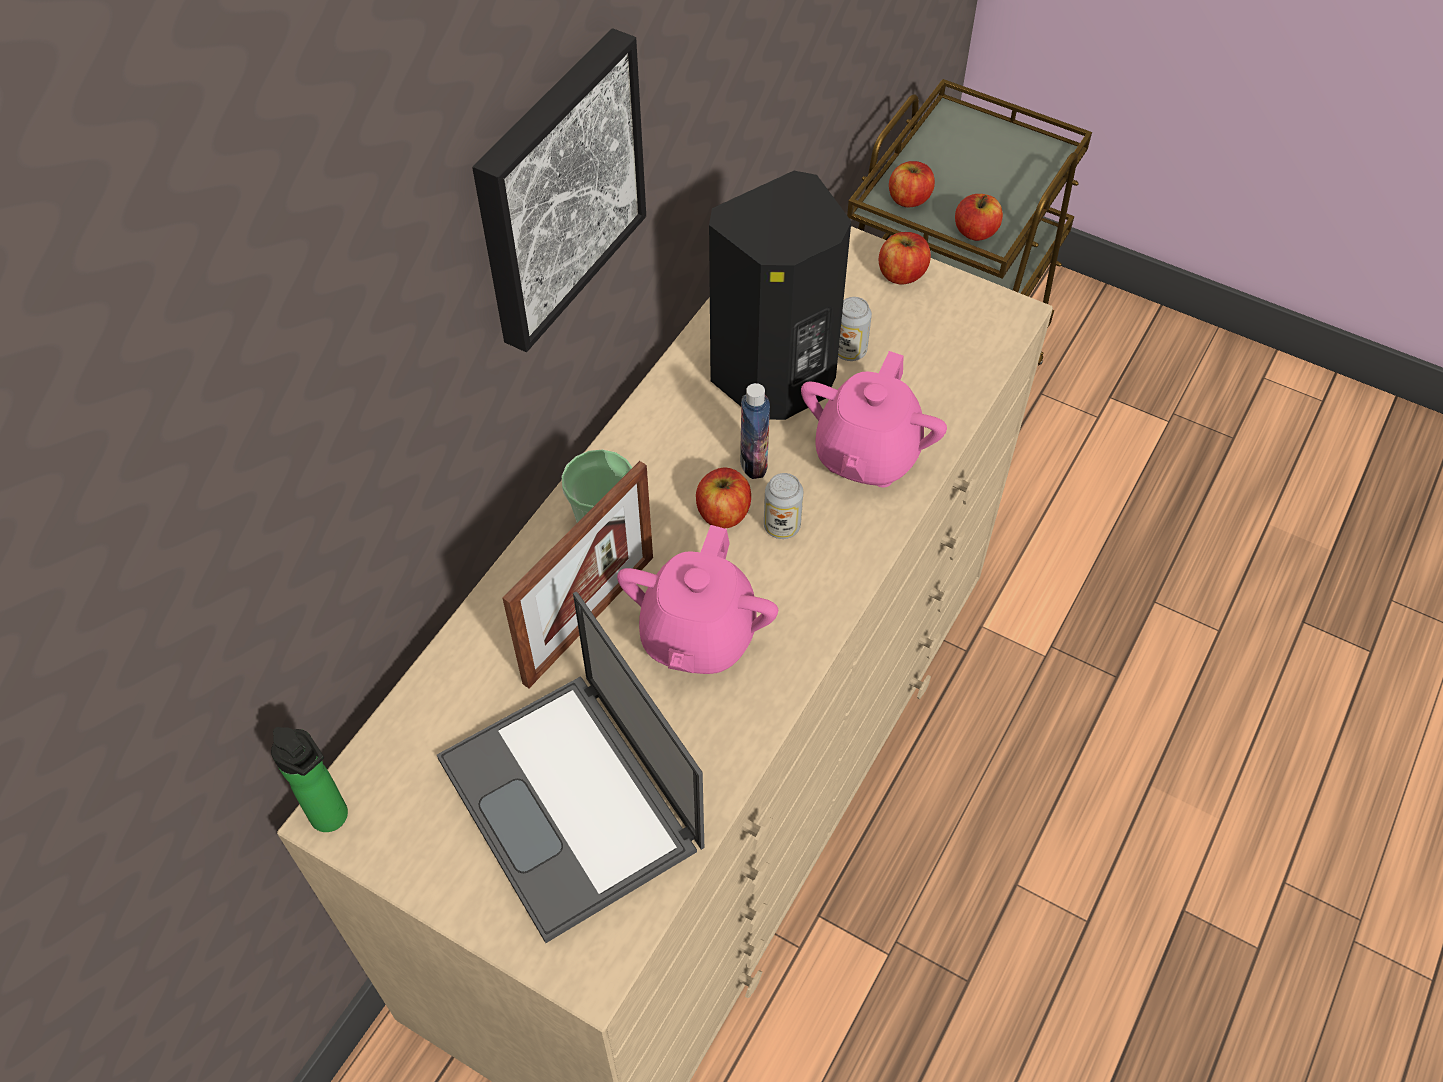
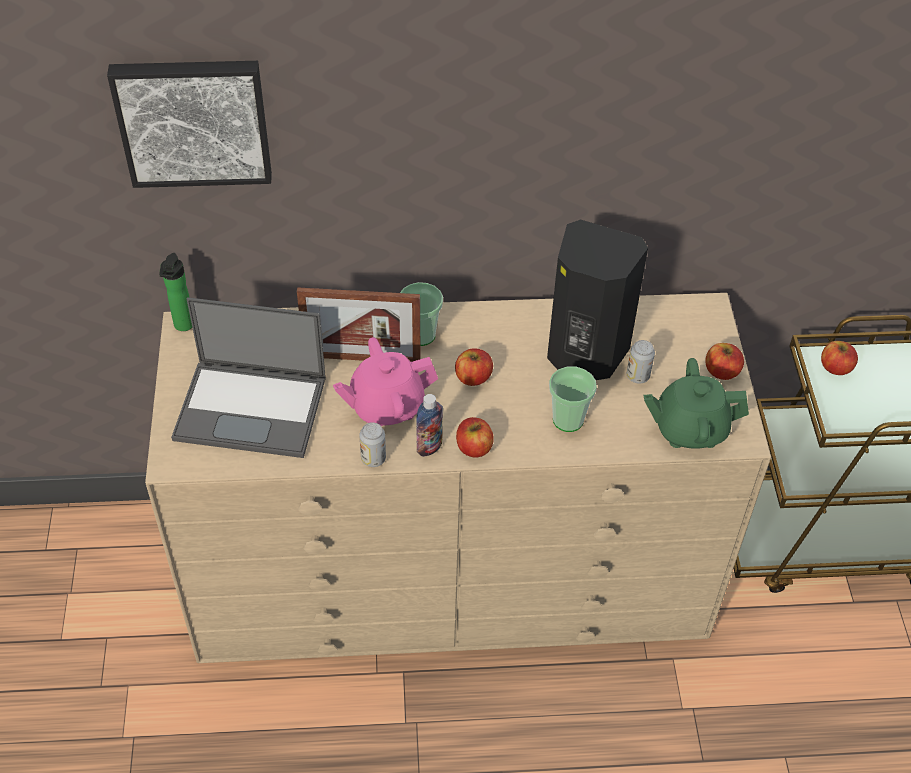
camera: 55 degrees right, 5 degrees down
laptop [437,592,704,943] -> laptop turned 105 degrees counterclockwise [171,297,326,458]
picture [472,28,646,352] -> picture moved to [107,61,272,188]
bottle [740,383,770,479] -> bottle moved to [416,394,443,457]
can [764,473,803,539] -> can moved to [359,422,386,467]
pink teapot [801,351,947,488] -> cup [549,366,597,432]
apple [955,194,1003,241] -> apple moved to [456,417,494,458]
none -> green teapot [643,358,749,449]

